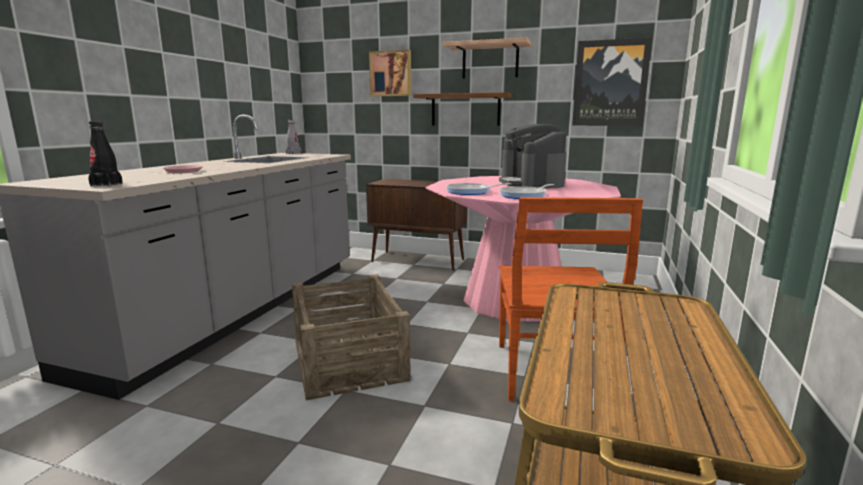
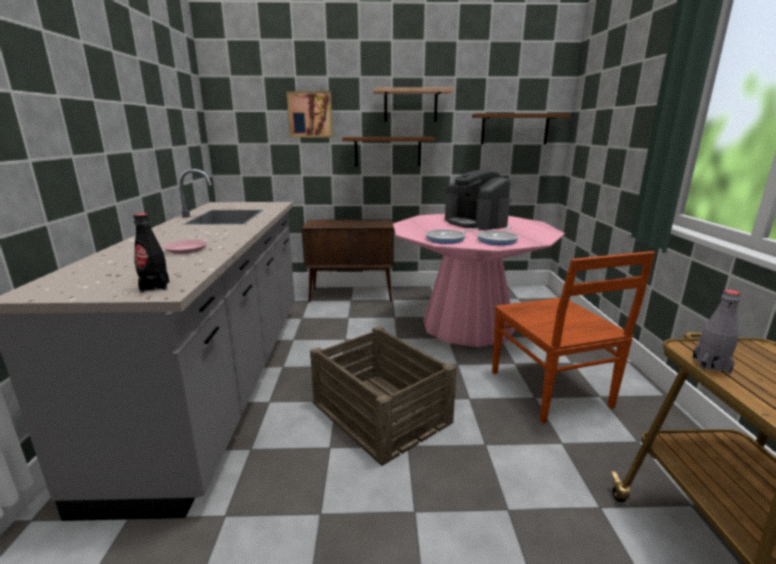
camera: 20 degrees left, 5 degrees up
grey bottle [286,120,301,154] -> grey bottle moved to [692,290,741,374]
picture [572,38,652,126] -> brown shelf [472,113,570,144]

